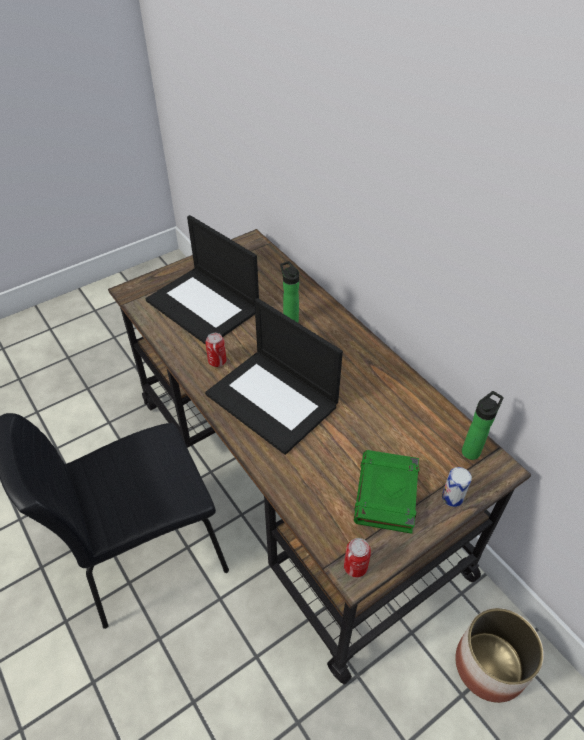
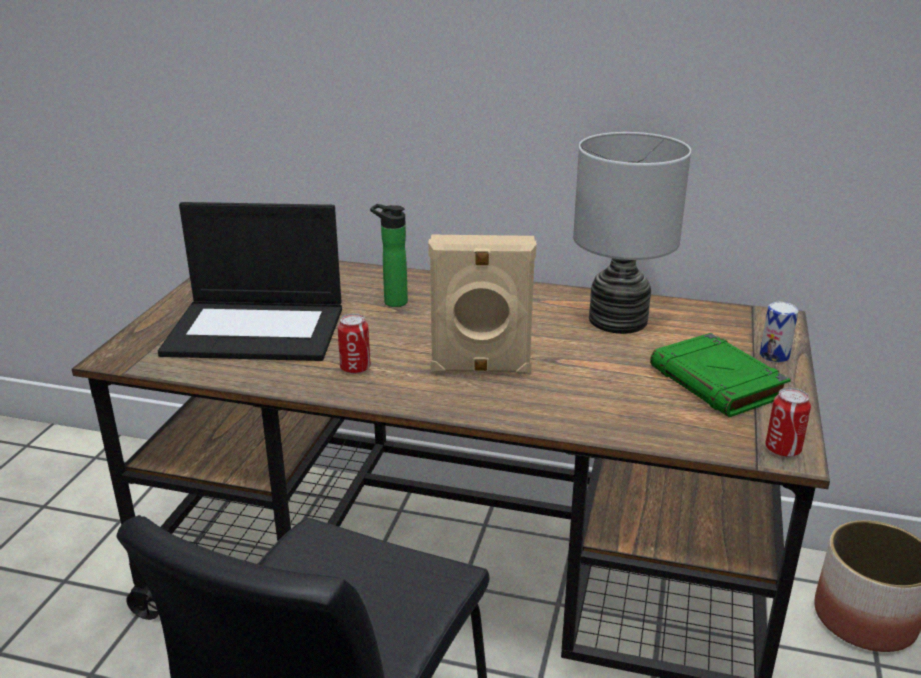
camera: 40 degrees left, 20 degrees down
laptop [205,298,343,455] -> beige speaker [428,235,537,374]
bottle [462,391,504,460] -> none
none -> grey table lamp [573,132,691,334]

